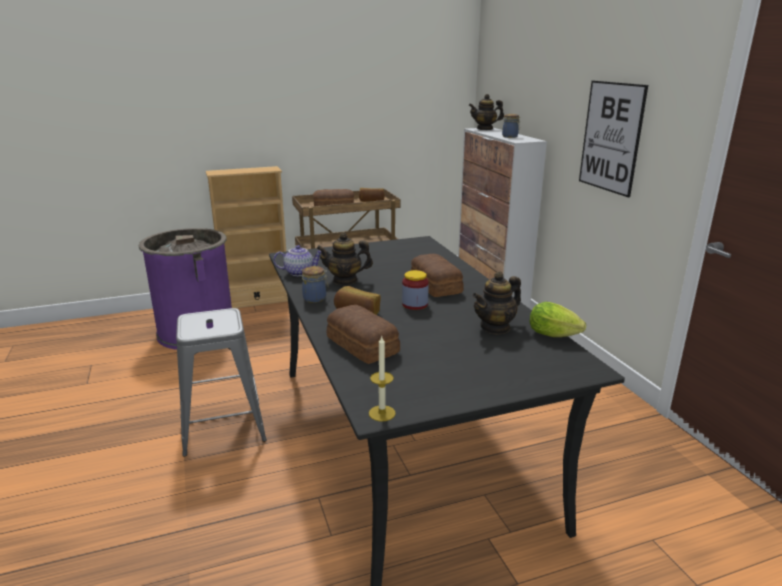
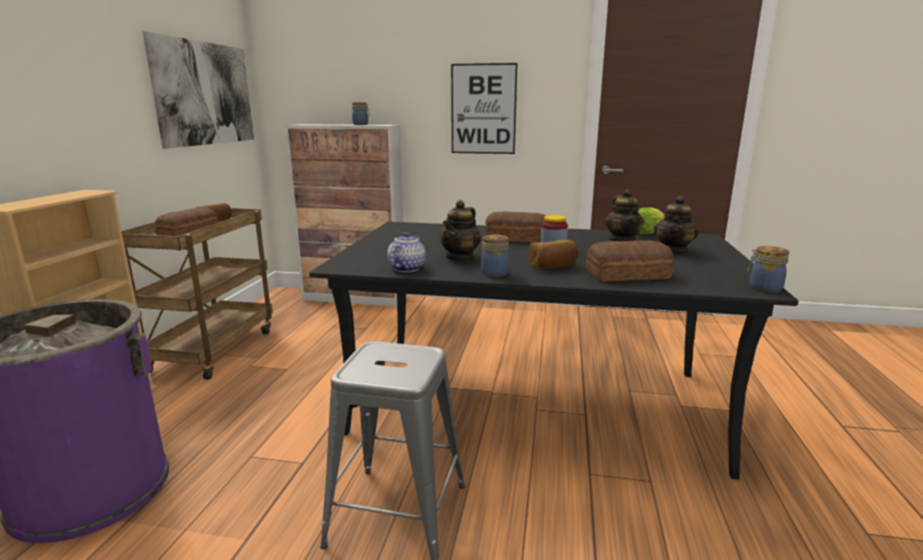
camera: 60 degrees left, 5 degrees down
candle [369,335,396,422] -> jar [747,246,789,293]
teapot [469,94,504,130] -> teapot moved to [653,196,699,254]
none -> picture [143,31,254,149]

